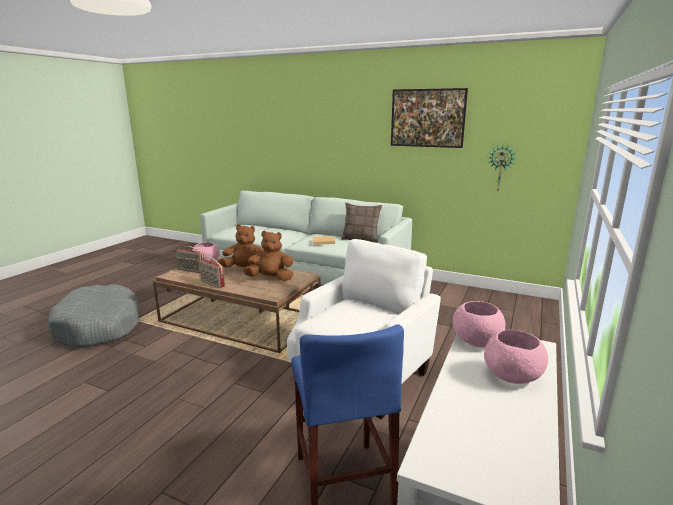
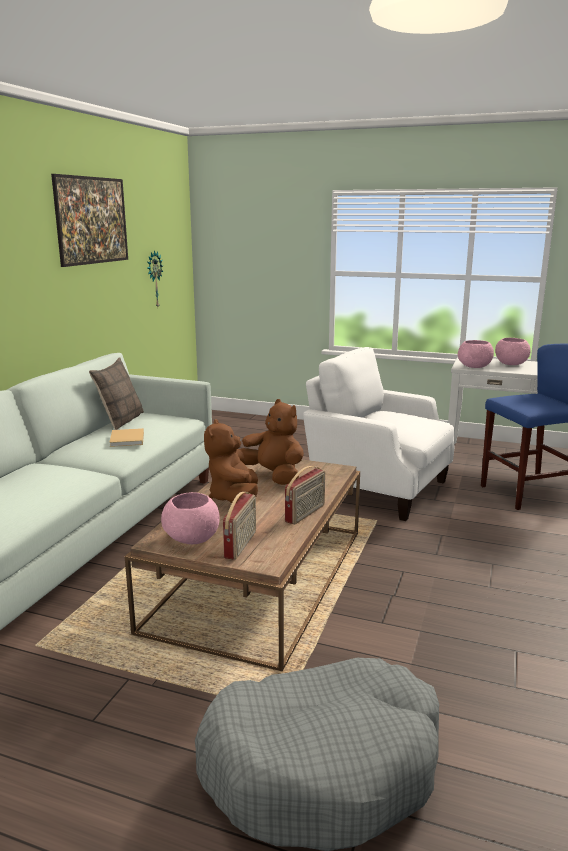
camera: 95 degrees left, 0 degrees up
brown plush toy [243,231,294,281] -> brown plush toy turned 135 degrees clockwise [239,399,304,485]

